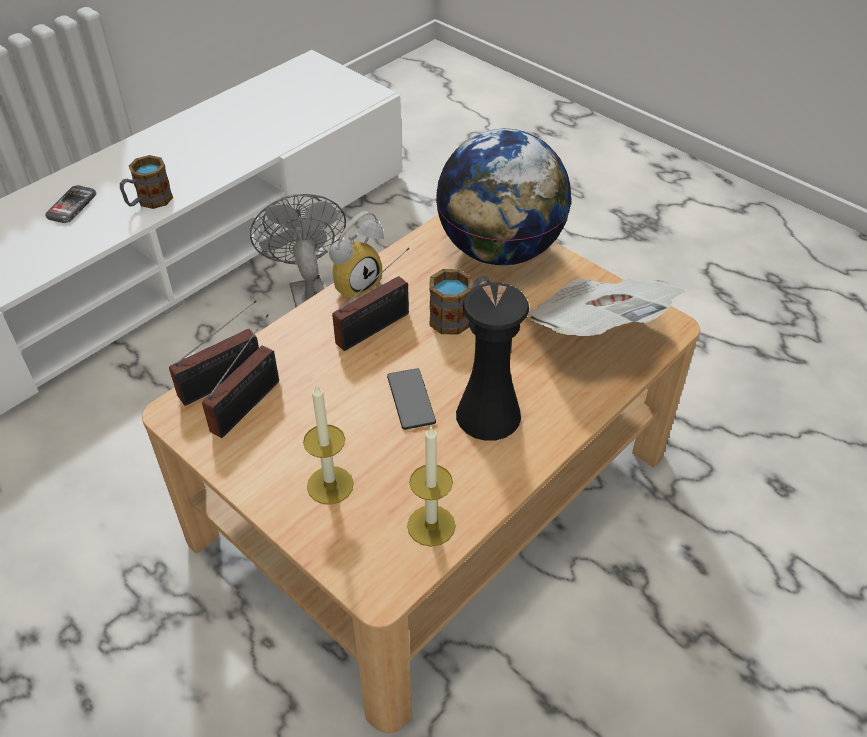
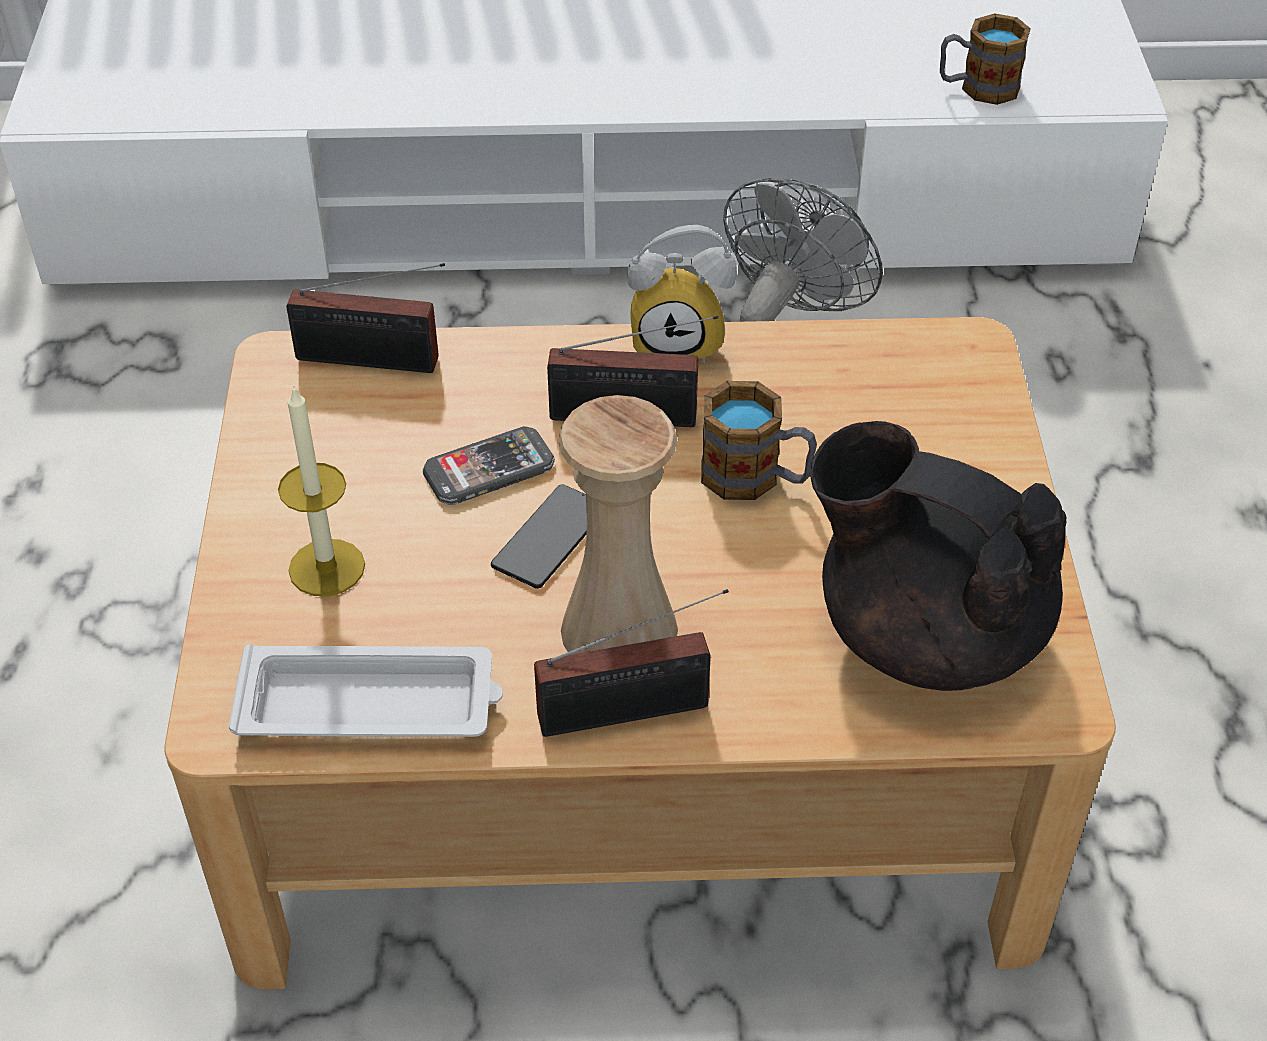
camera: 45 degrees right, 0 degrees up
phone [46,185,96,223] -> phone moved to [423,426,555,505]
mug [120,155,173,209] -> mug moved to [940,13,1031,105]
radio [202,314,279,438] -> radio moved to [534,589,729,737]
candle [407,425,456,547] -> white tray [229,644,503,737]
globe [436,129,572,265] -> none
black vase [456,282,529,441] -> beige vase [558,395,678,655]
newspaper [528,278,685,336] -> black teapot [810,421,1067,691]

